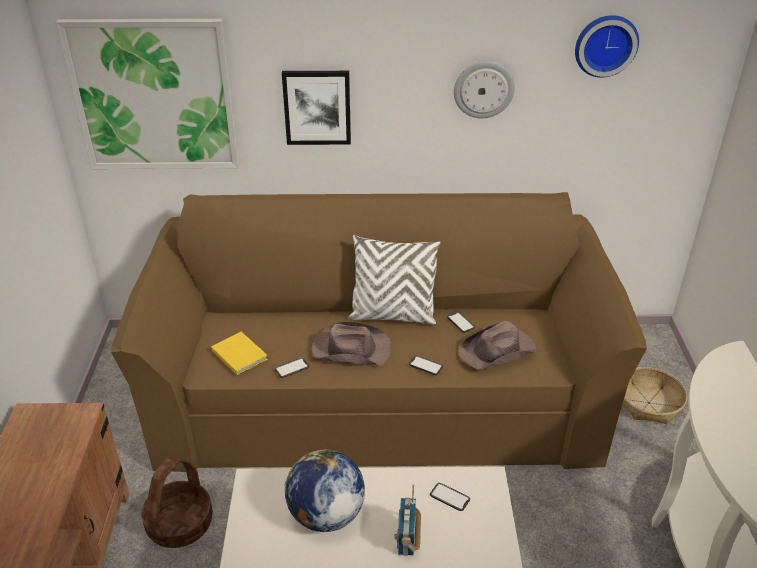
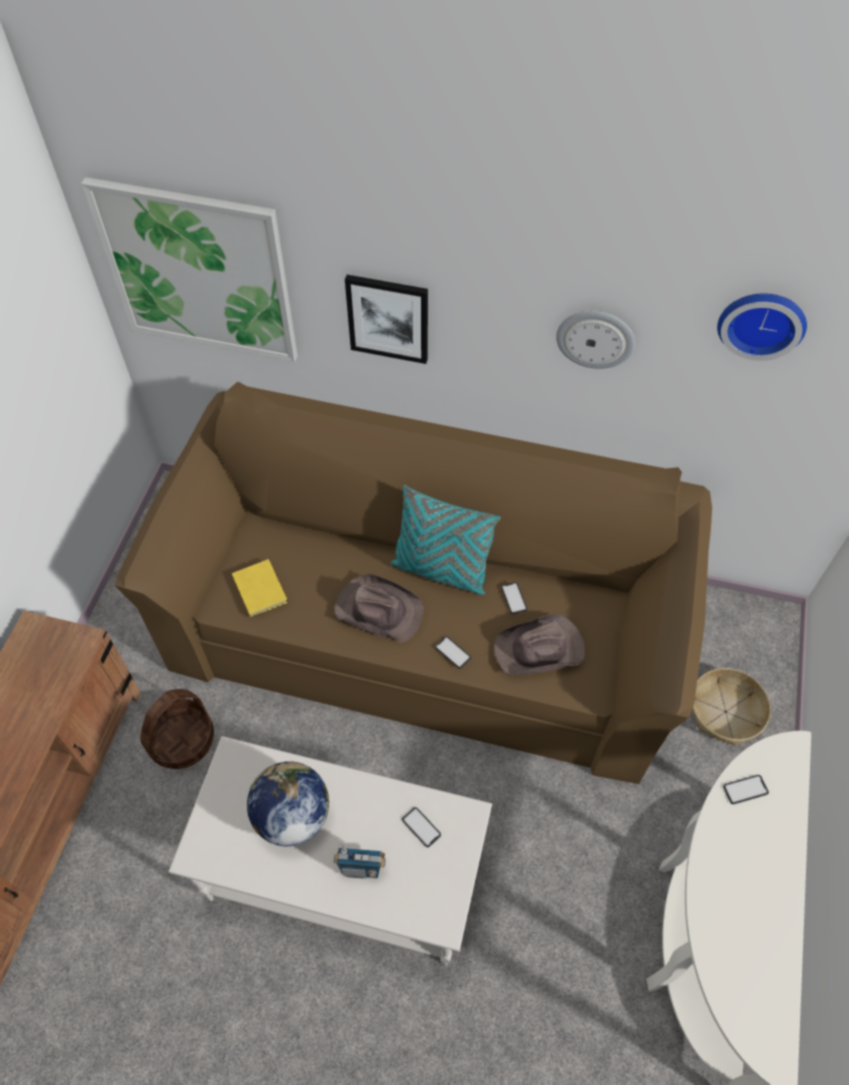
camera: 15 degrees right, 20 degrees up
phone [275,358,309,378] -> phone moved to [723,775,769,804]
white pillow [349,235,441,324] -> turquoise pillow [390,485,501,595]
radio [394,484,421,556] -> radio turned 105 degrees counterclockwise [334,843,386,878]

